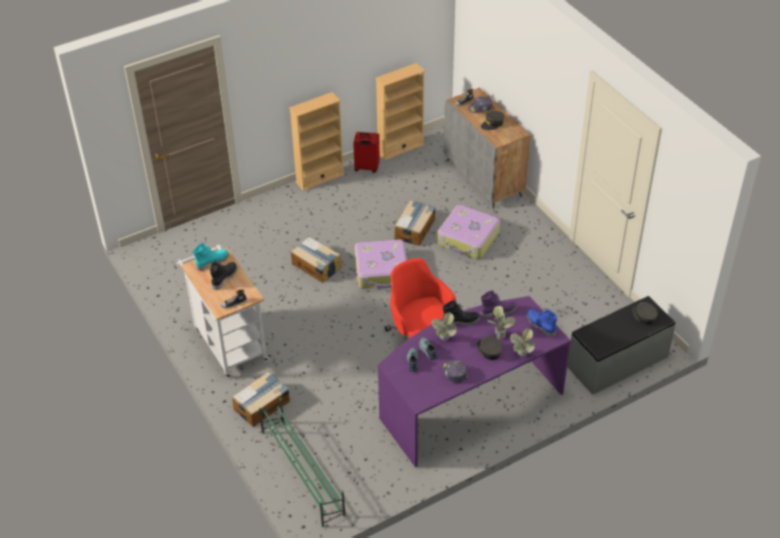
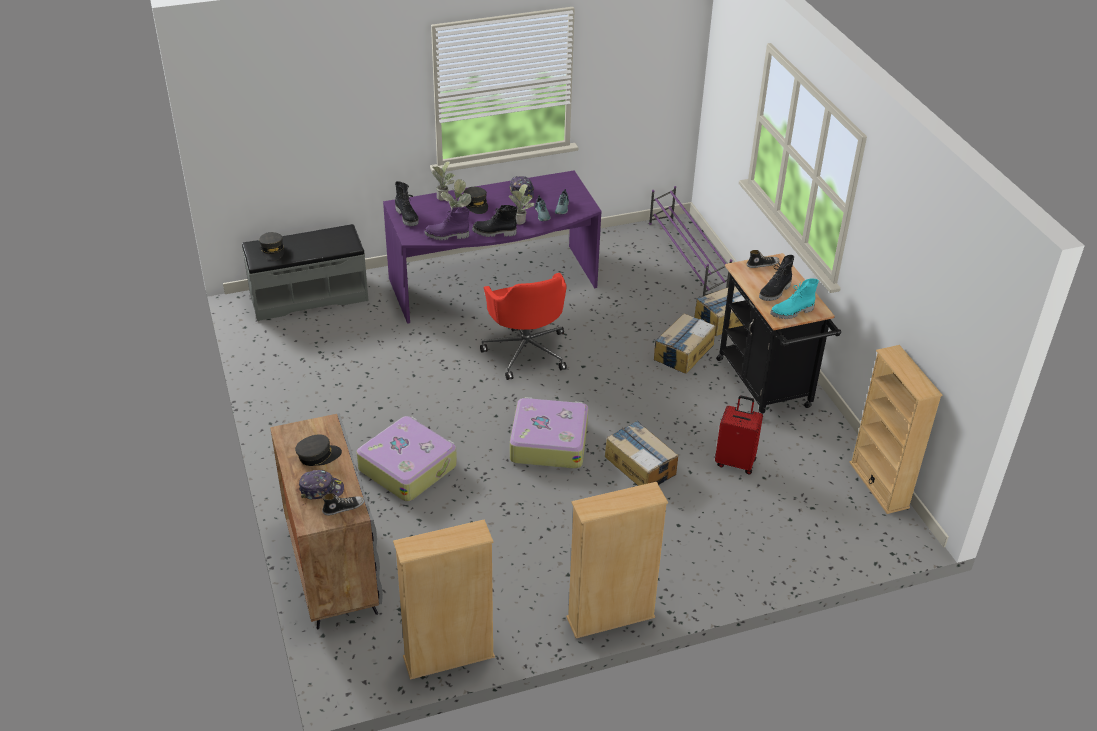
camera: 170 degrees left, 5 degrees down
white cart [177,245,269,378] -> black cart [716,253,841,417]
green shoe rack [259,398,346,527] -> purple shoe rack [649,186,732,296]
red suitcase [353,132,380,173] -> red suitcase moved to [715,396,763,474]
cardboard box [394,200,436,246] -> cardboard box moved to [654,313,716,374]
blue boot [527,309,557,337] -> black boot [395,181,419,226]
none -> beige bookcase [849,345,942,514]

